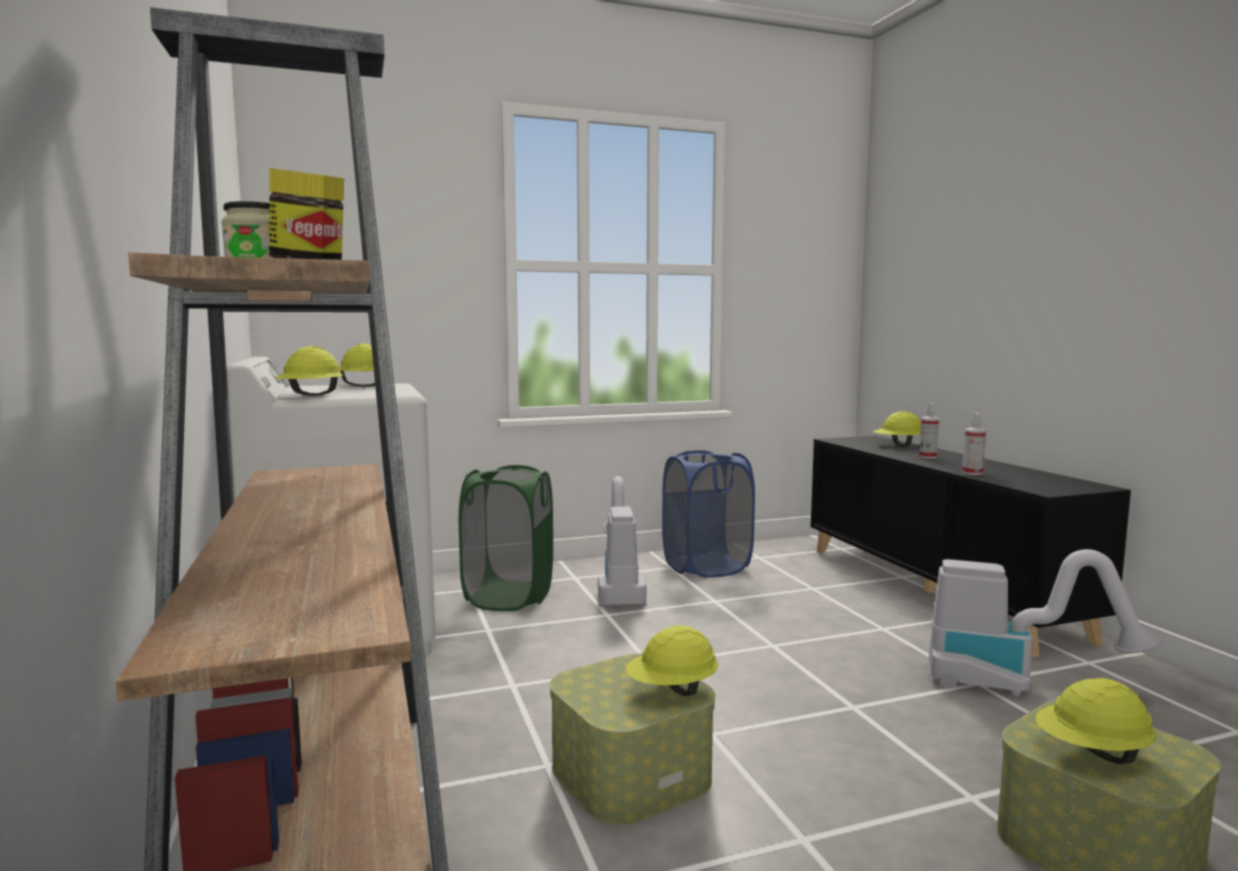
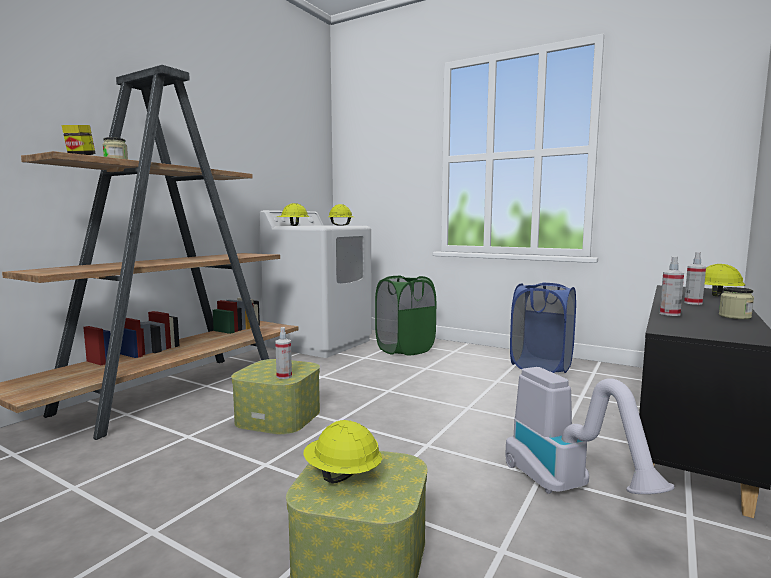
camera: 50 degrees right, 0 degrees up
vacuum cleaner [598,476,647,607] -> none
yellow hard hat [626,625,718,696] -> spray bottle [275,327,292,379]
none -> jar [719,287,754,319]

